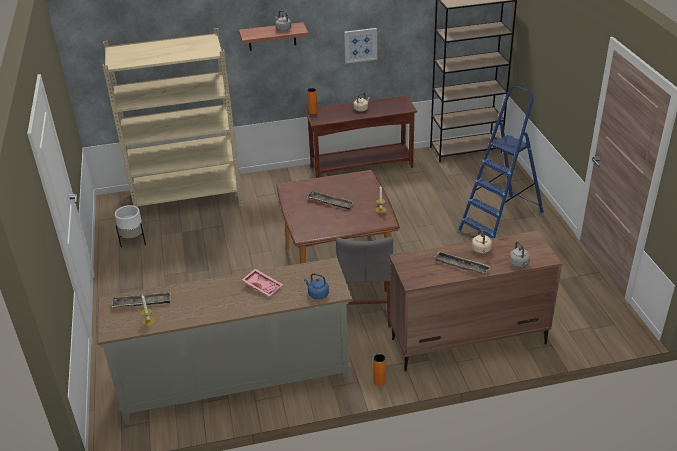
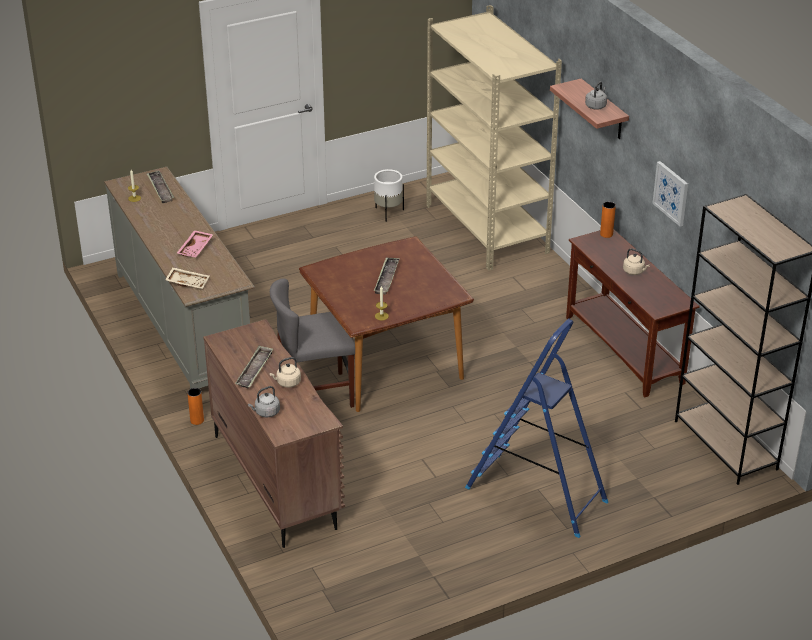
camera: 75 degrees right, 0 degrees up
blue kettle [304,273,329,299] -> beige tray [165,267,209,289]

